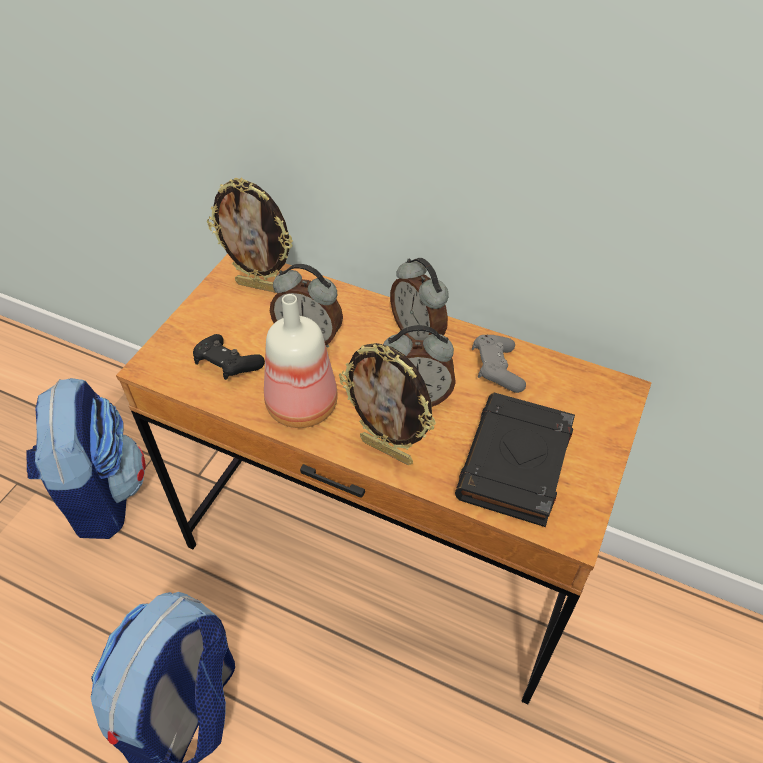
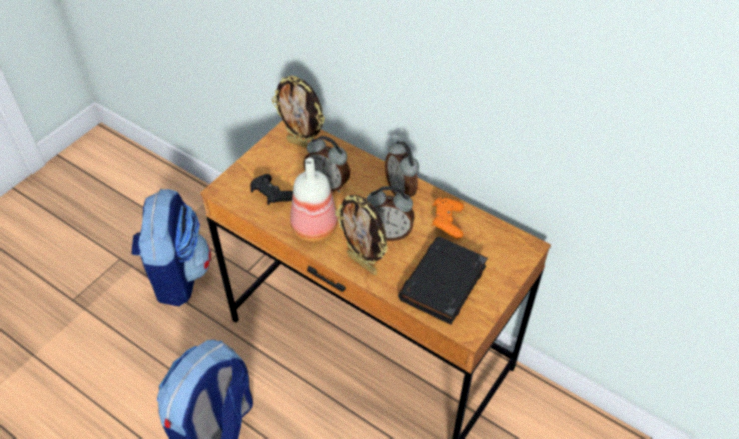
camera: 10 degrees right, 0 degrees up
grey game controller [472,335,526,393] -> orange game controller [432,197,464,239]

